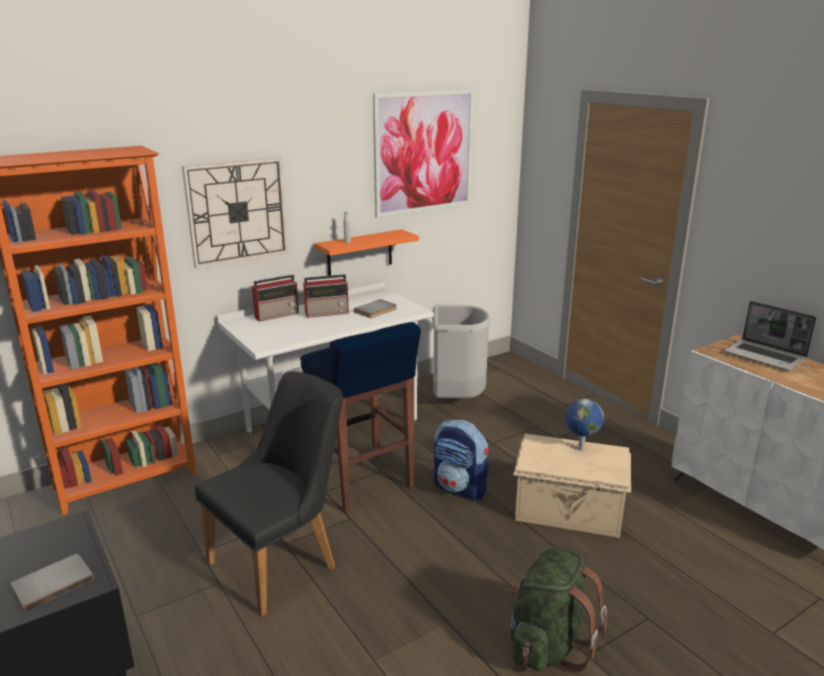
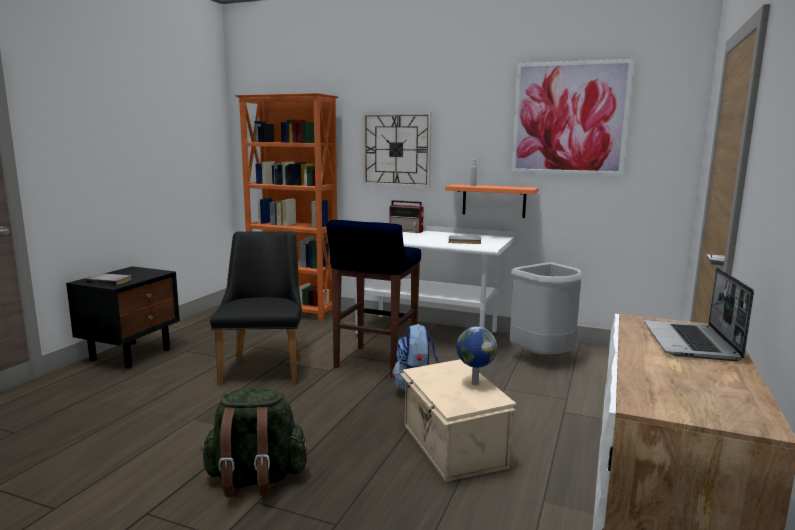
camera: 55 degrees right, 10 degrees down
black chair [195,371,343,617] -> black chair turned 105 degrees counterclockwise [210,231,302,385]
radio [303,274,349,318] -> none

